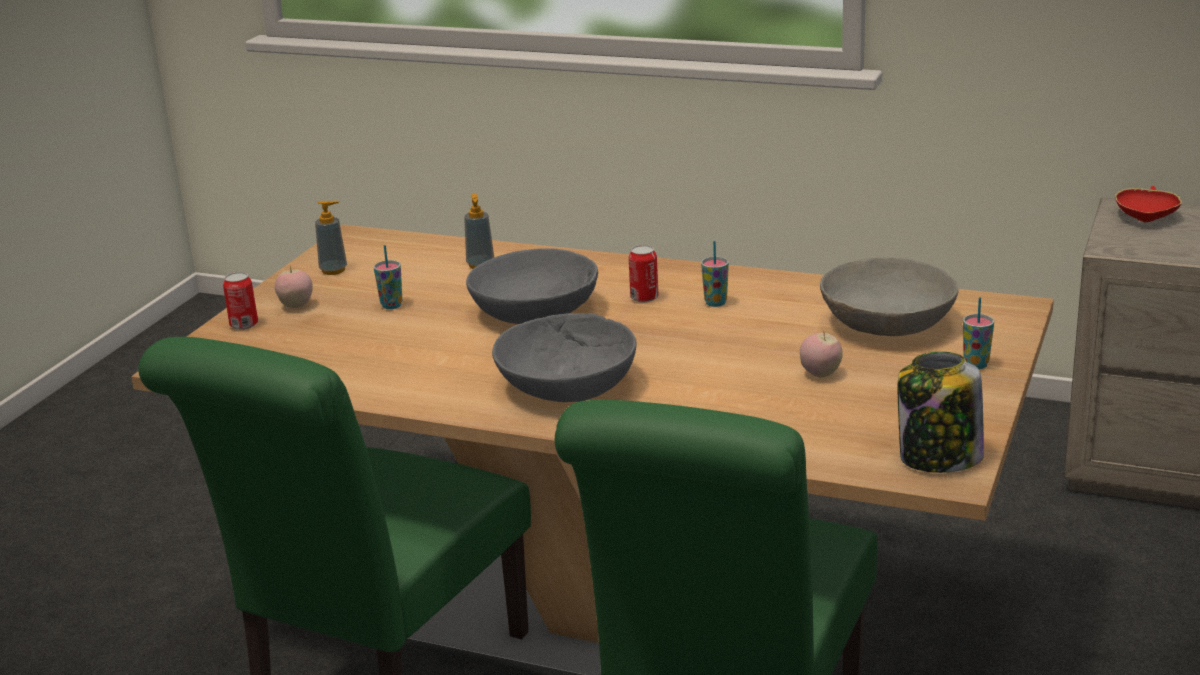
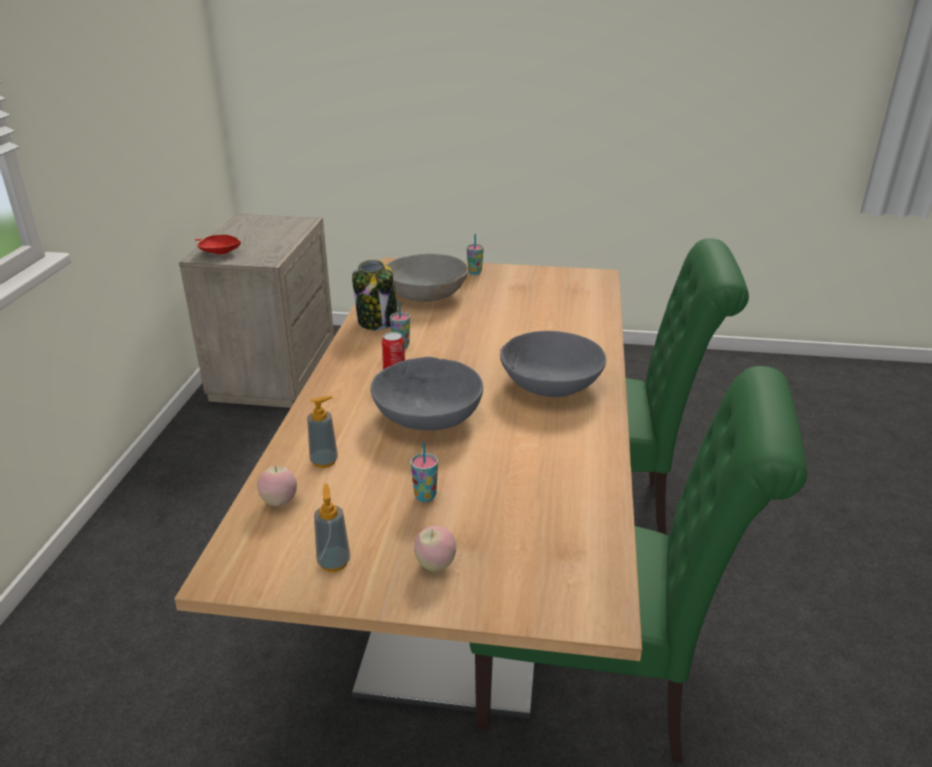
camera: 105 degrees left, 5 degrees up
can [223,272,258,330] -> none
apple [800,332,843,377] -> apple moved to [257,465,297,506]
jar [897,352,984,473] -> jar moved to [352,260,398,330]

